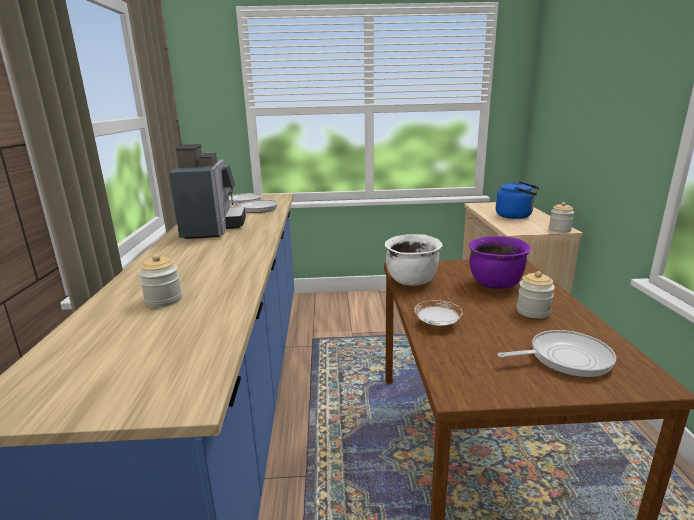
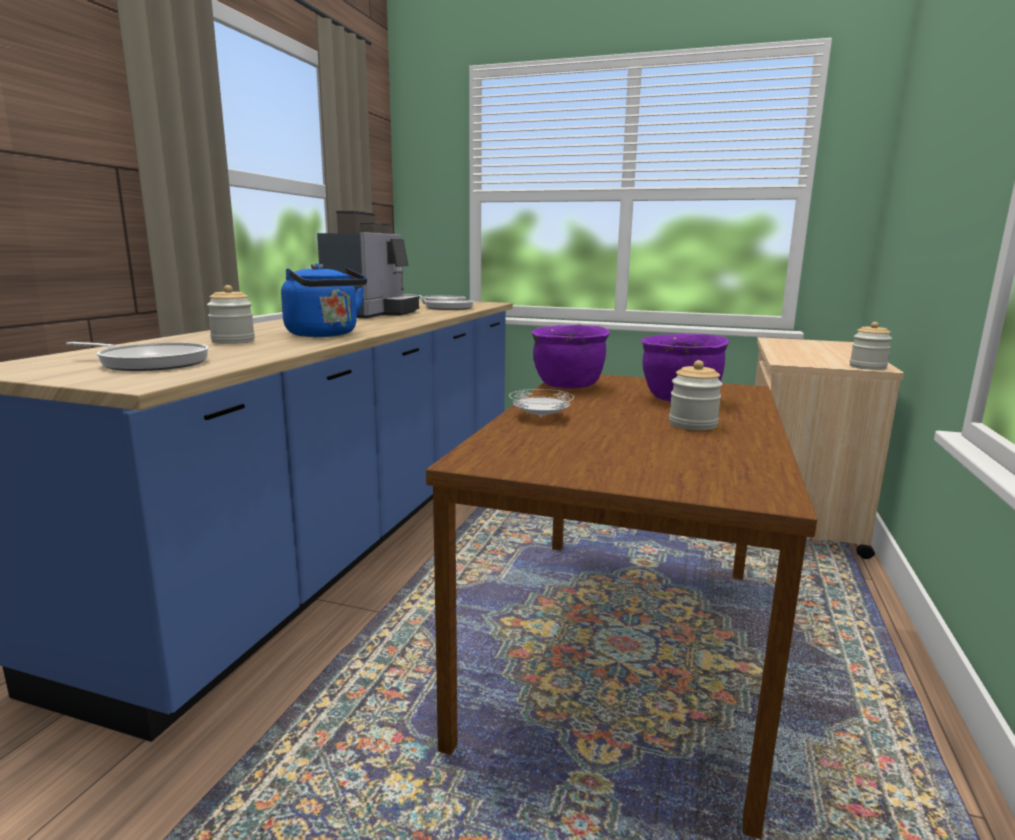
camera: 20 degrees right, 5 degrees down
white cooking pot [385,234,443,286] -> purple cooking pot [531,325,610,388]
blue kettle [496,181,539,219] -> blue kettle moved to [281,263,367,337]
frying pan [498,330,616,377] -> frying pan moved to [66,342,209,371]

